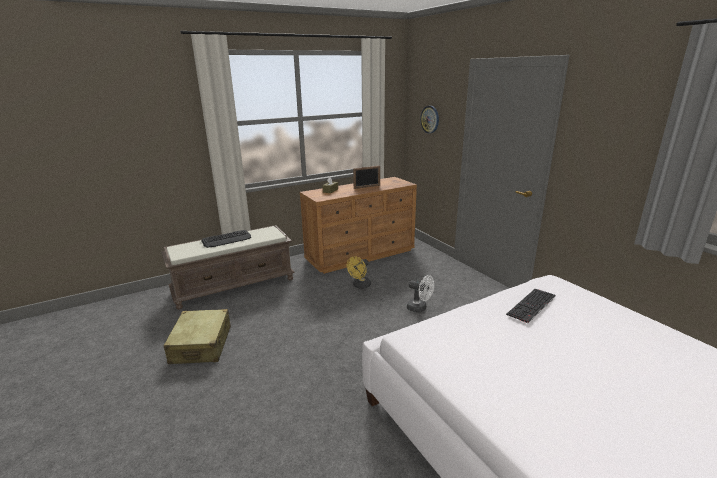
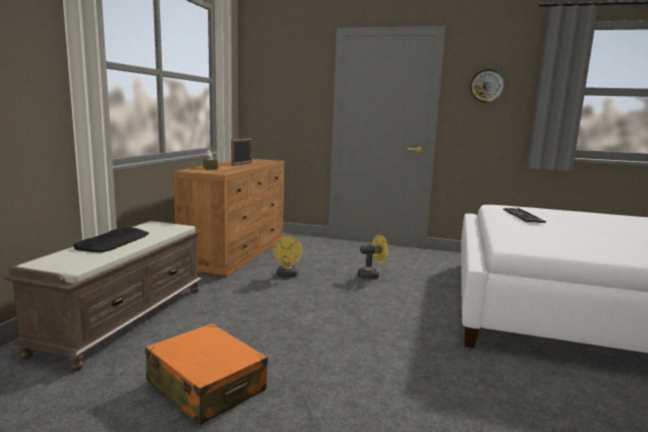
camera: 45 degrees left, 10 degrees down
beige suitcase [164,309,231,364] -> orange suitcase [145,323,268,425]
white fan [407,275,434,313] -> yellow fan [357,235,388,279]
wall clock [420,106,439,133] -> wall clock moved to [470,69,505,103]

